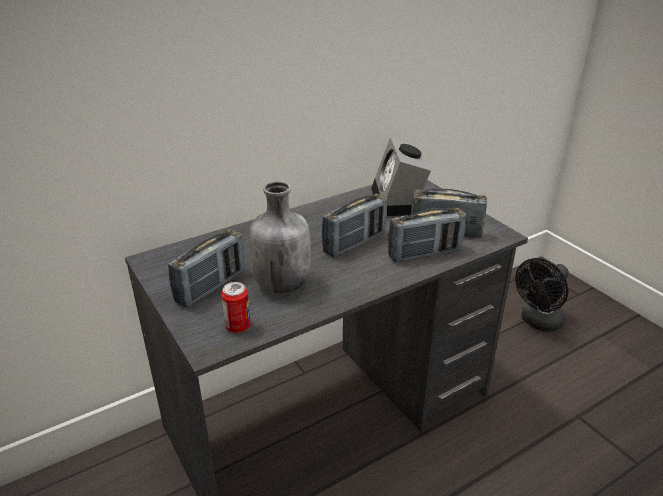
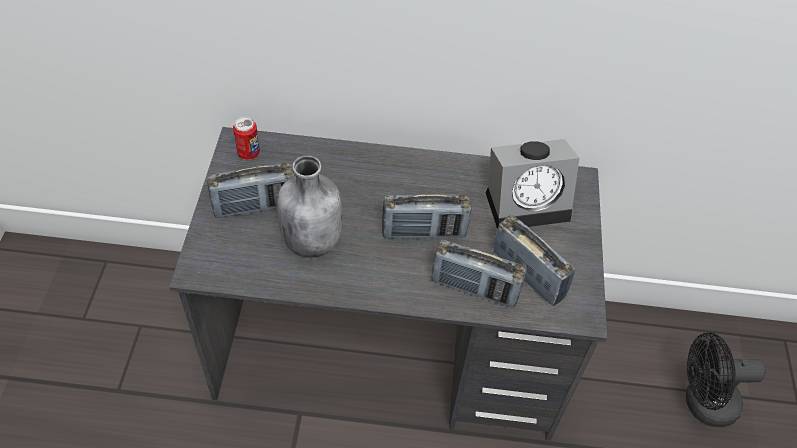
camera: 35 degrees right, 20 degrees up
can [221,282,251,333] -> can moved to [233,117,260,160]
alarm clock [371,137,431,216] -> alarm clock turned 135 degrees counterclockwise [485,139,579,228]

